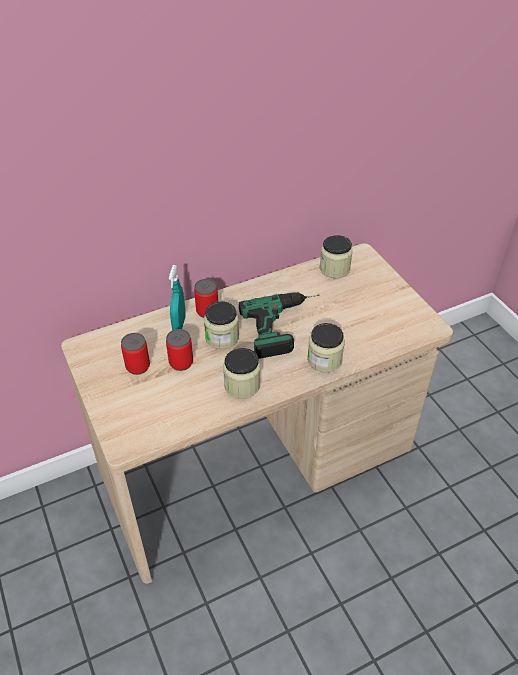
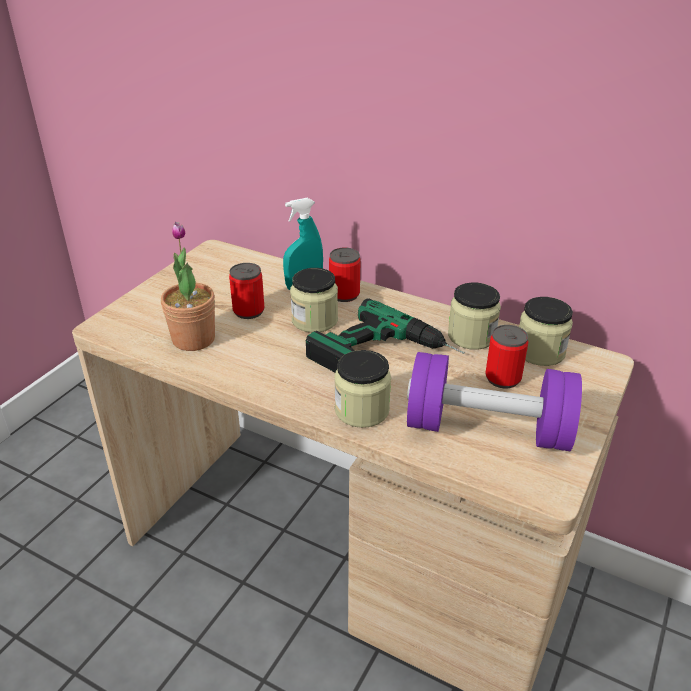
camera: 55 degrees right, 10 degrees down
can [121,333,150,375] -> can moved to [485,325,528,388]
jar [223,348,260,399] -> jar moved to [448,282,501,350]
none -> potted plant [161,222,215,351]
none -> purple dumbbell [407,352,582,451]

